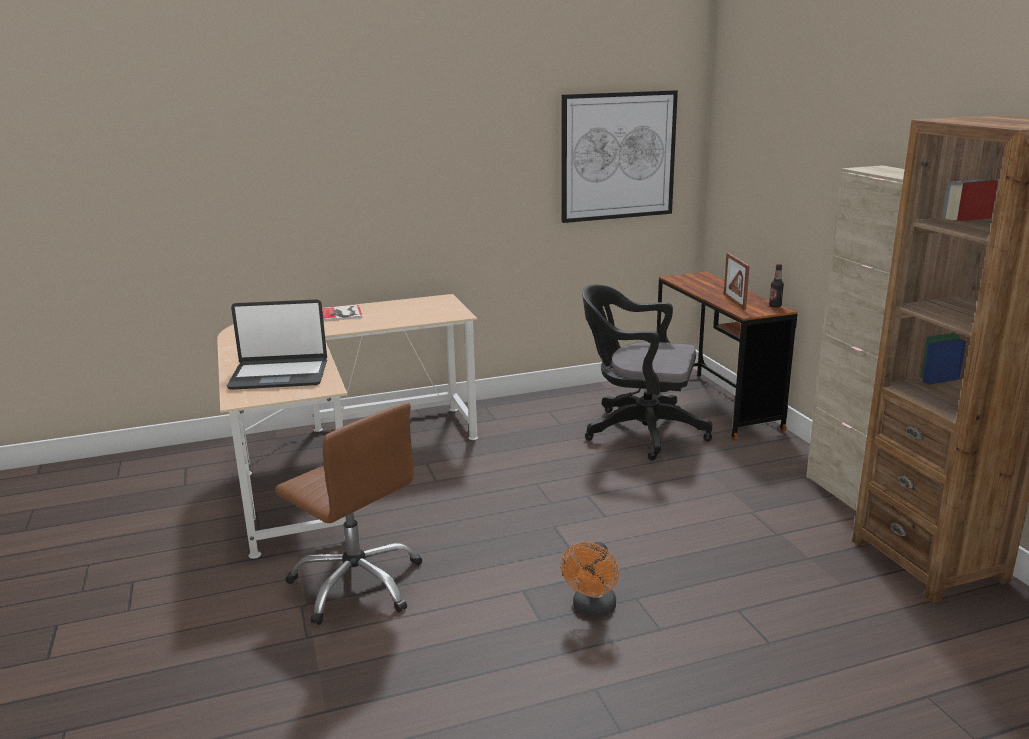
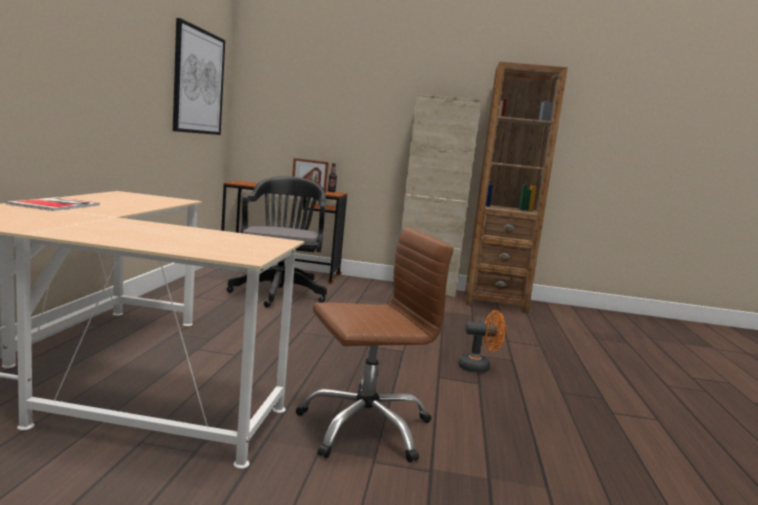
camera: 65 degrees left, 10 degrees down
laptop [227,299,327,390] -> none
orange fan [561,542,619,617] -> orange fan turned 45 degrees counterclockwise [458,310,506,373]
black office chair [582,284,713,461] -> black office chair turned 135 degrees clockwise [226,176,327,307]

